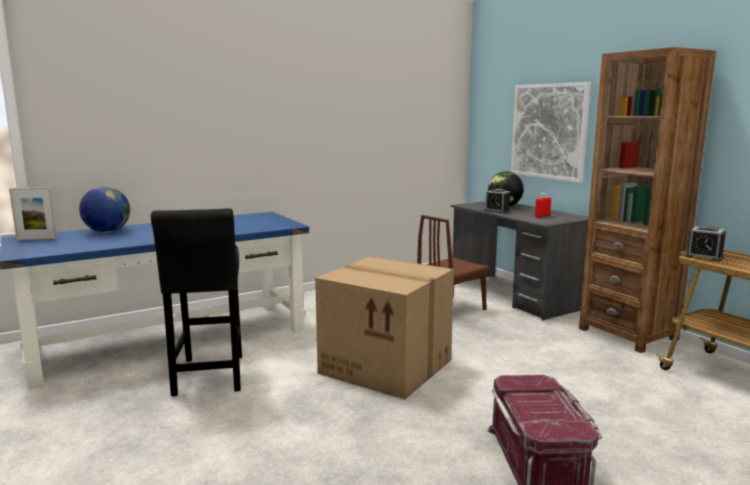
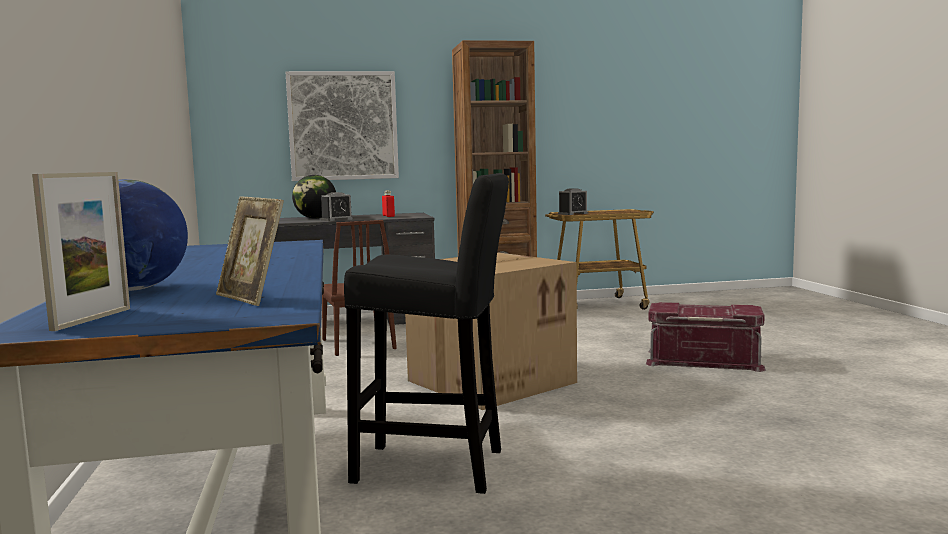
camera: 70 degrees left, 5 degrees down
none -> picture frame [216,196,284,306]

